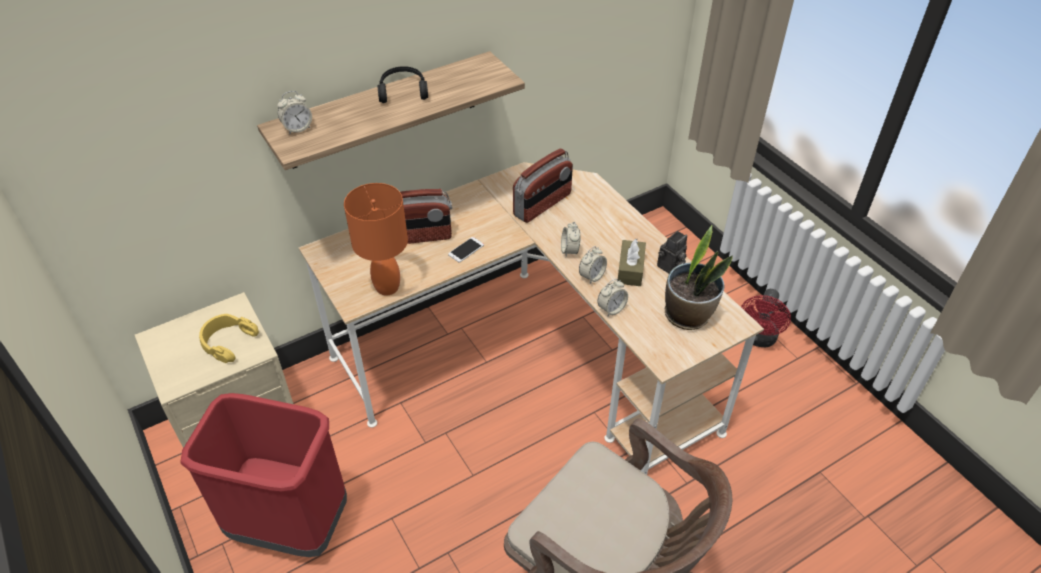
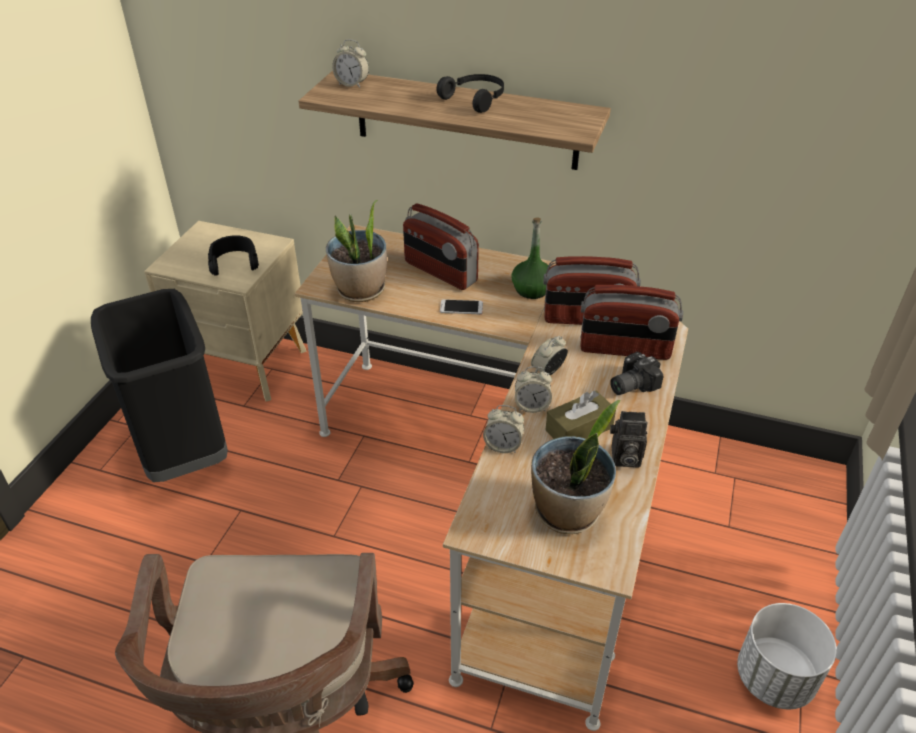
camera: 50 degrees right, 5 degrees down
red trash can [180,393,347,557] -> black trash can [91,289,228,482]
yellow headphones [199,314,259,363] -> black headphones [208,235,259,275]
orange table lamp [344,183,408,295] -> potted plant [326,200,387,302]
red fan [741,289,791,347] -> white planter [737,603,837,709]
none -> green bottle [511,218,548,299]
none -> radio [580,285,683,360]
none -> camera [610,352,664,395]

